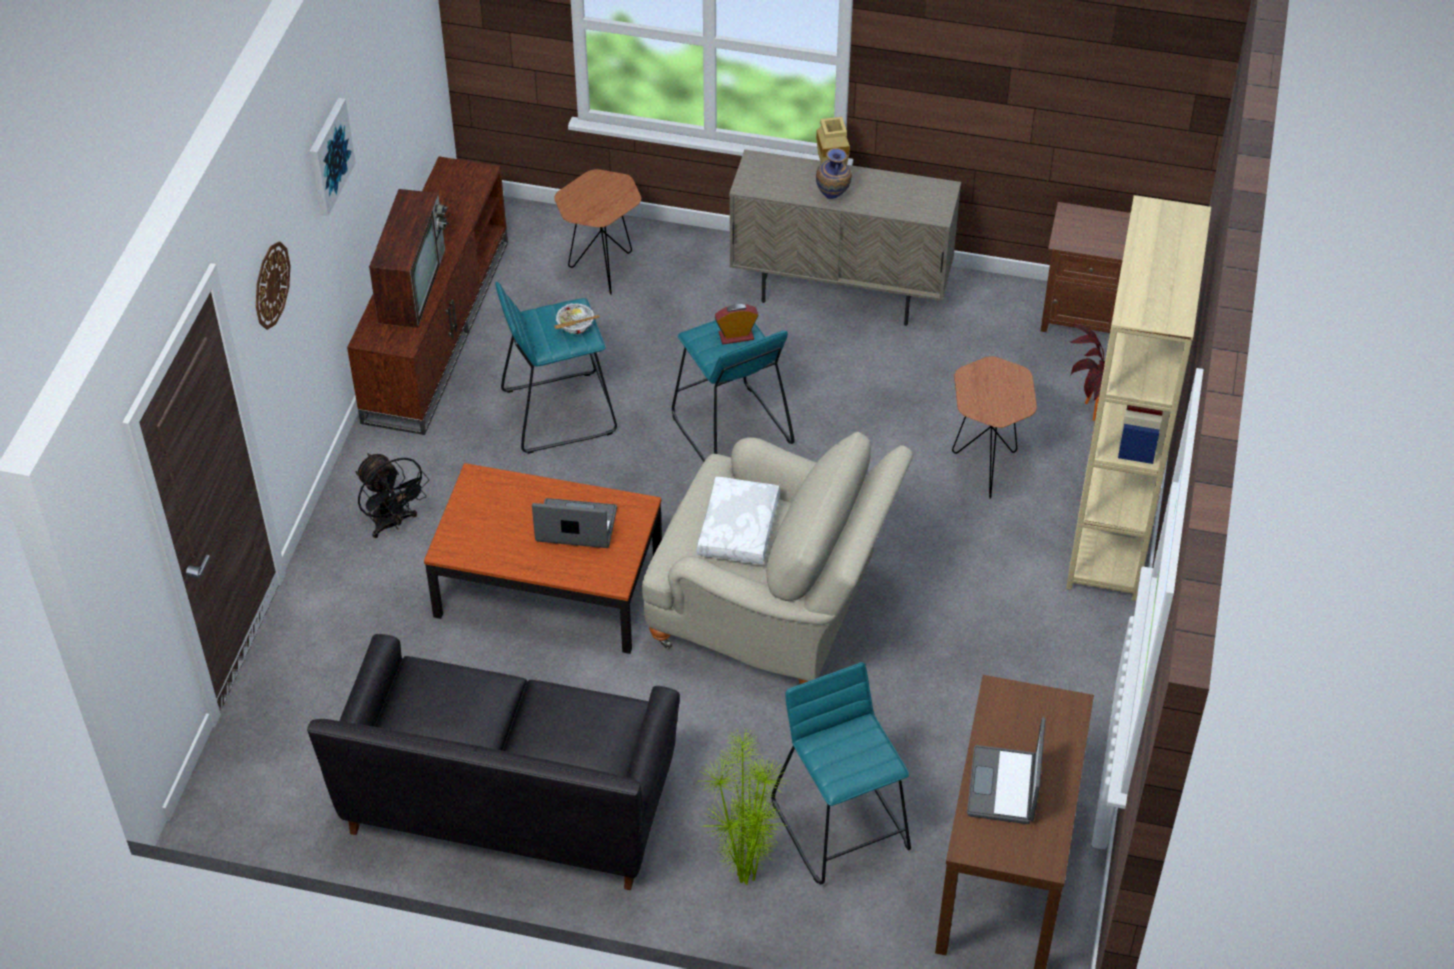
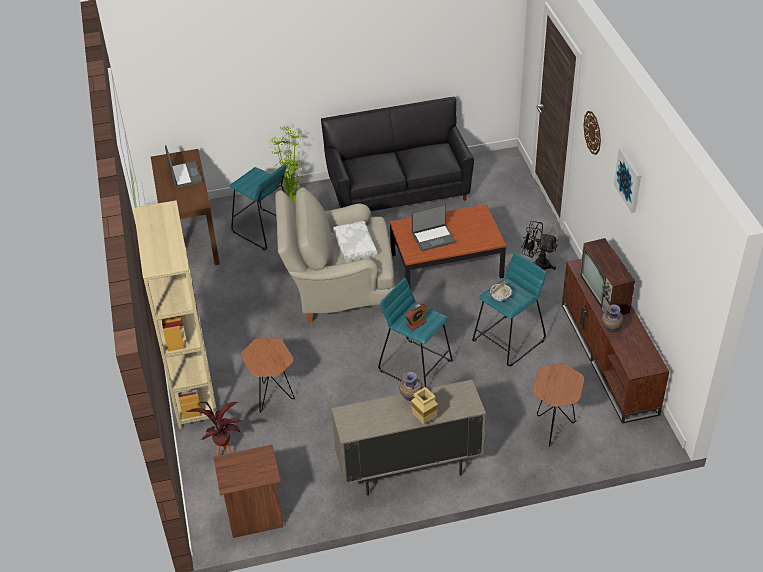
camera: 155 degrees right, 5 degrees down
none -> vase [602,305,624,332]

